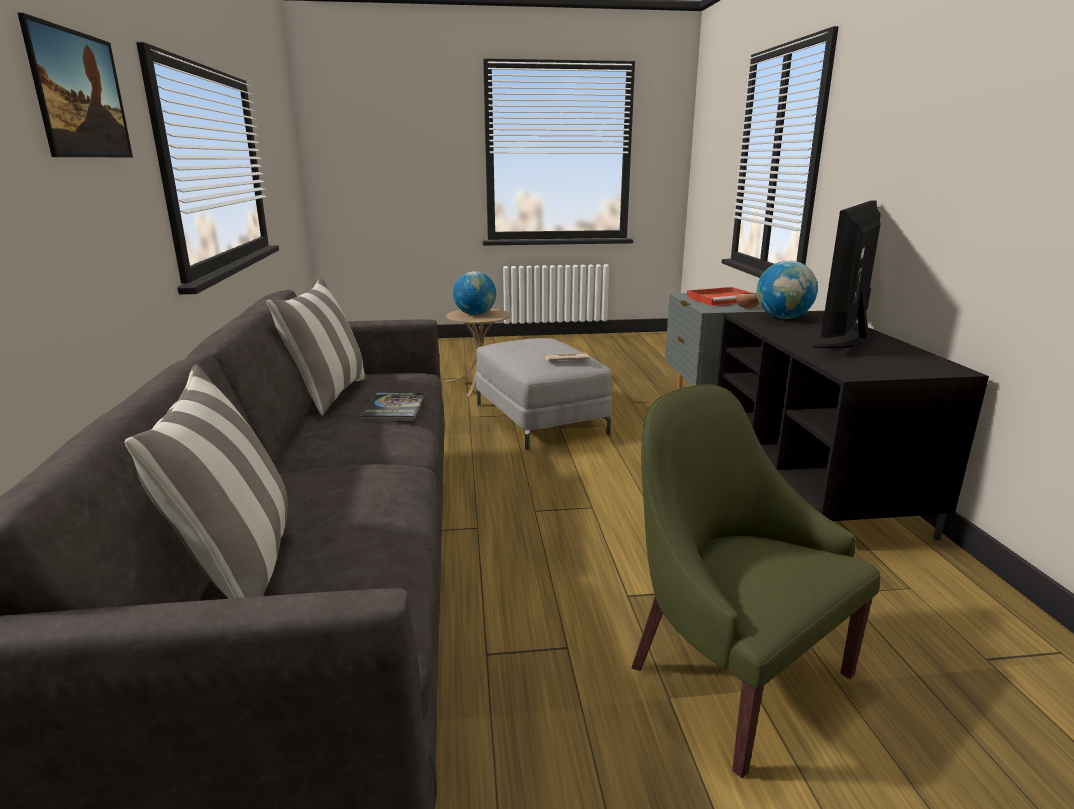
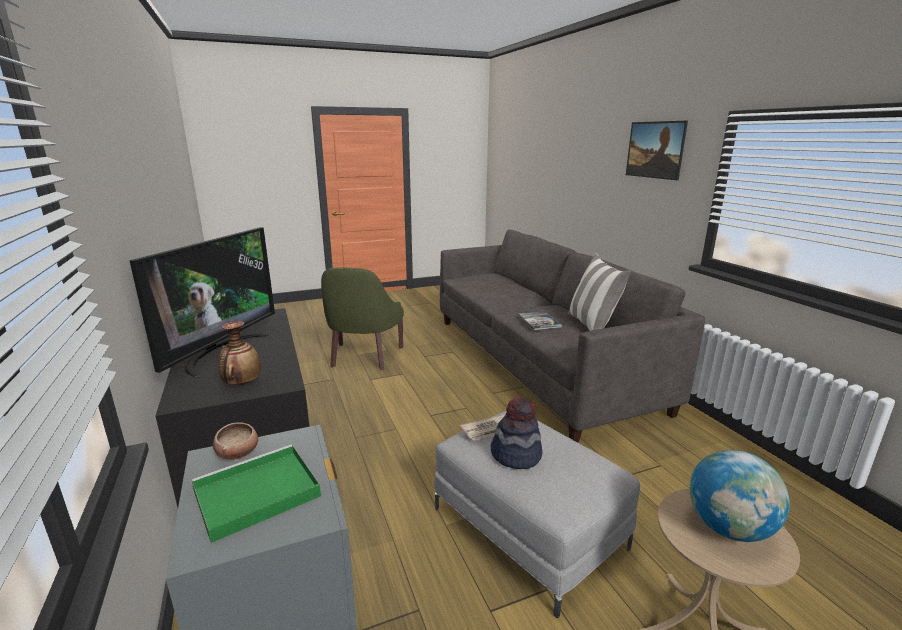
camera: 165 degrees right, 0 degrees up
pillow [124,364,288,599] -> none
green armchair [631,384,880,778] -> green armchair turned 60 degrees clockwise [321,268,404,370]
red tray [686,287,752,306] -> green tray [192,444,321,543]
globe [757,261,818,319] -> vase [218,321,261,385]
none -> hat [491,396,542,469]

